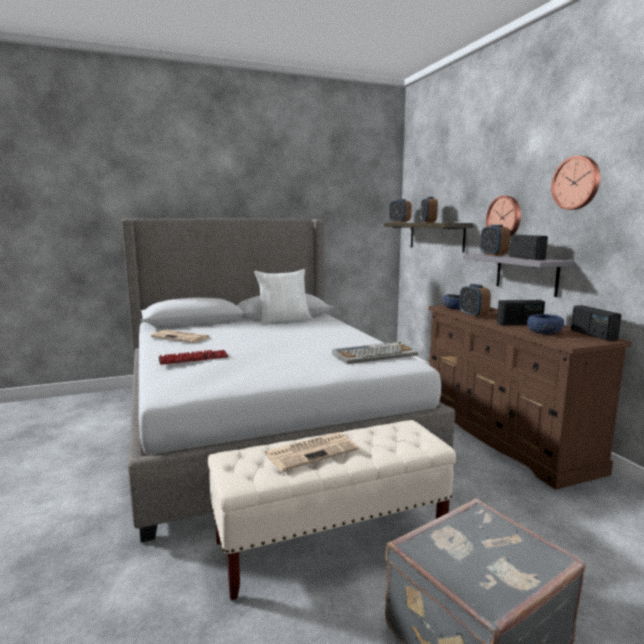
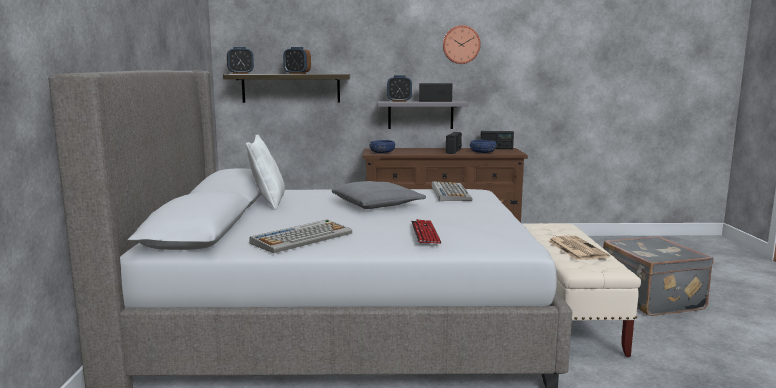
camera: 70 degrees left, 0 degrees up
newspaper [150,330,210,343] -> keyboard [249,219,352,253]
alarm clock [459,284,491,318] -> none
wall clock [486,196,521,237] -> none
none -> grey pillow [332,181,426,209]

